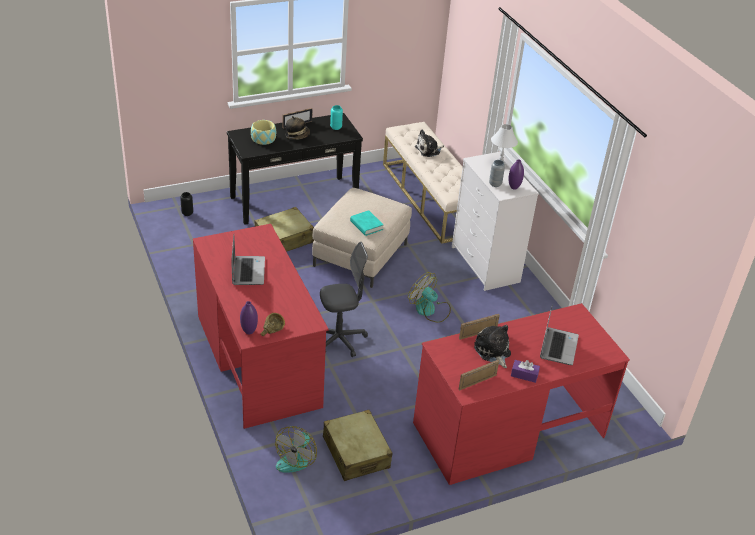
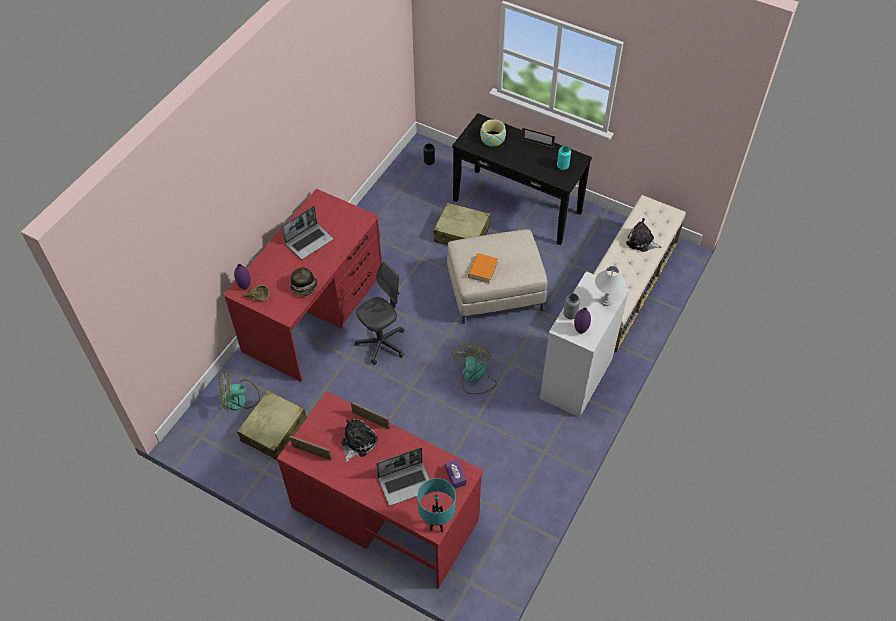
camera: 55 degrees right, 15 degrees up
hat [286,116,310,140] -> hat moved to [290,268,317,297]
grey office chair [320,242,368,357] -> grey office chair turned 75 degrees counterclockwise [355,261,404,365]
turquoise book [350,210,383,236] -> orange book [468,253,498,283]
purple tissue box [511,360,540,383] -> purple tissue box moved to [445,459,466,489]
none -> turquoise table lamp [417,478,456,532]

